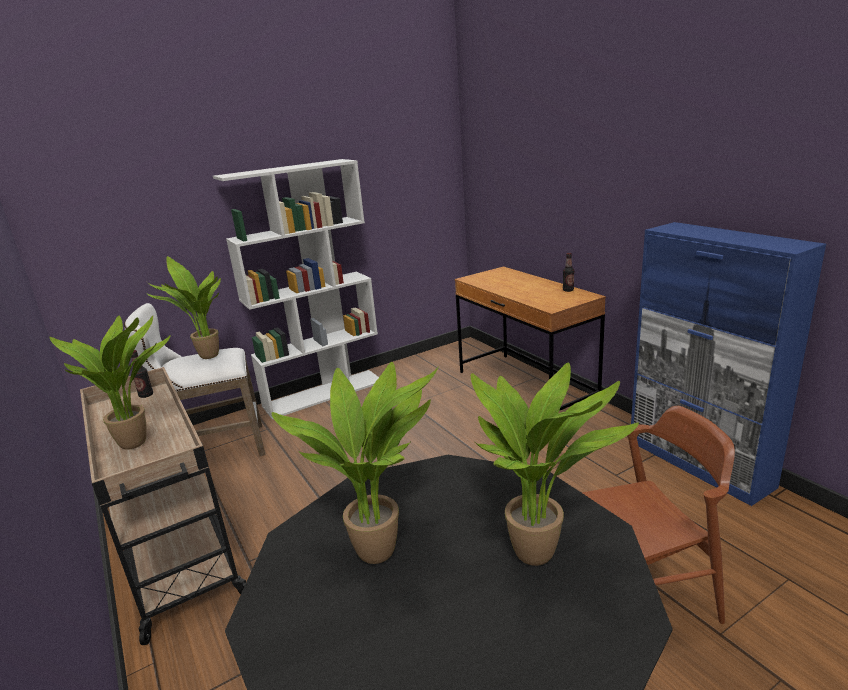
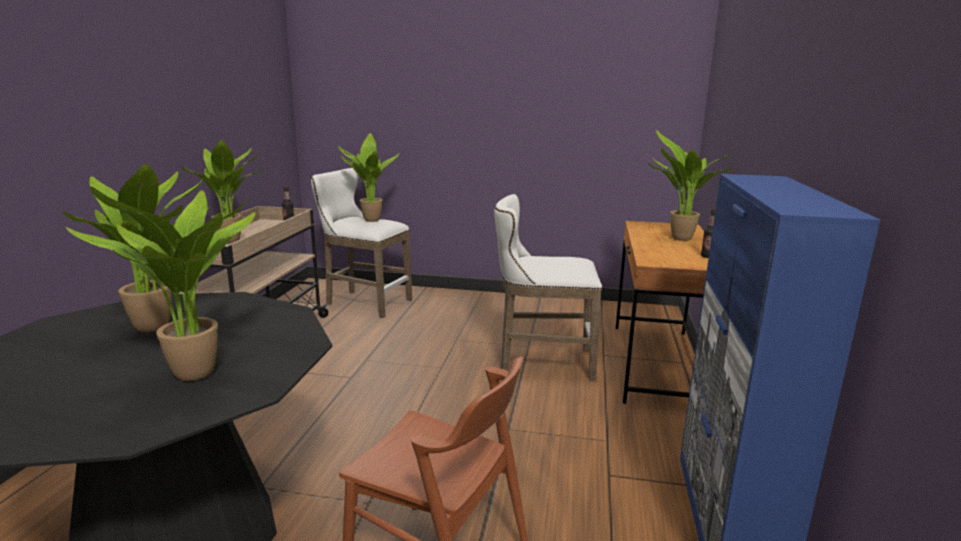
camera: 40 degrees right, 5 degrees down
white bookcase [213,159,379,419] -> none
none -> white stool [494,194,602,381]
none -> potted plant [647,129,734,241]

